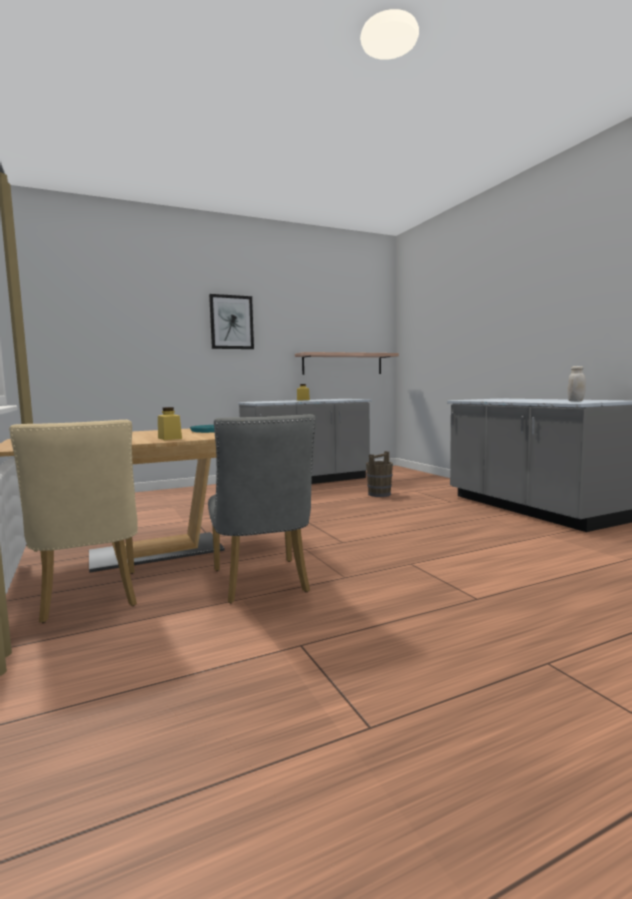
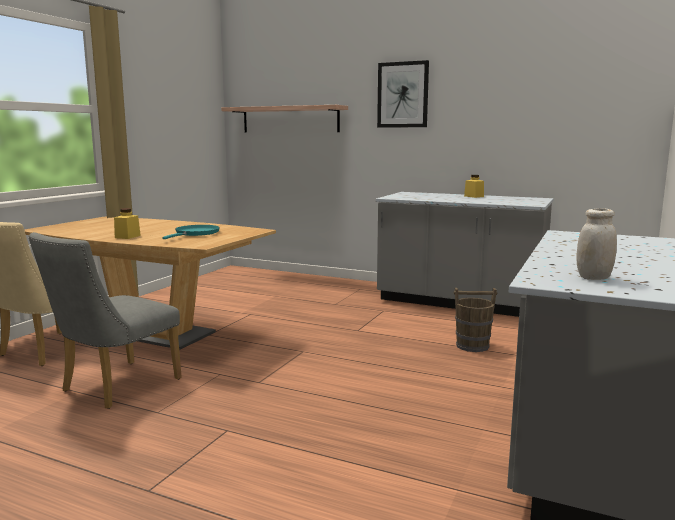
camera: 50 degrees right, 5 degrees up
shelf [295,352,399,375] -> shelf moved to [221,105,348,133]

